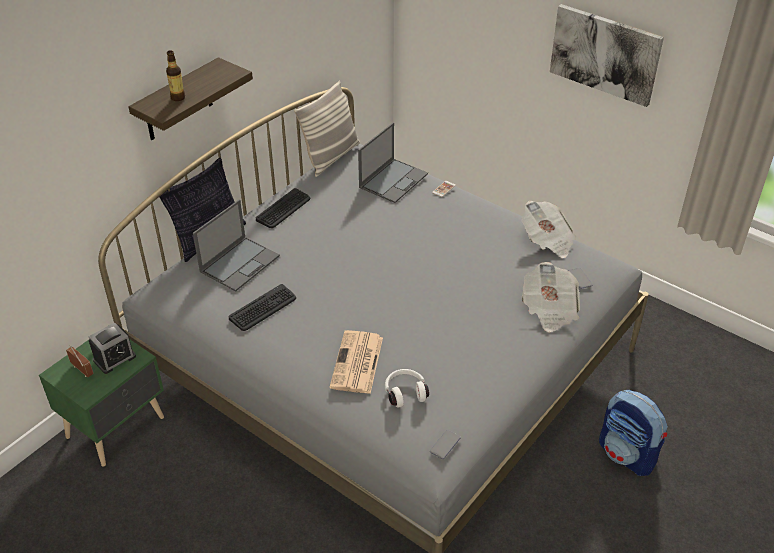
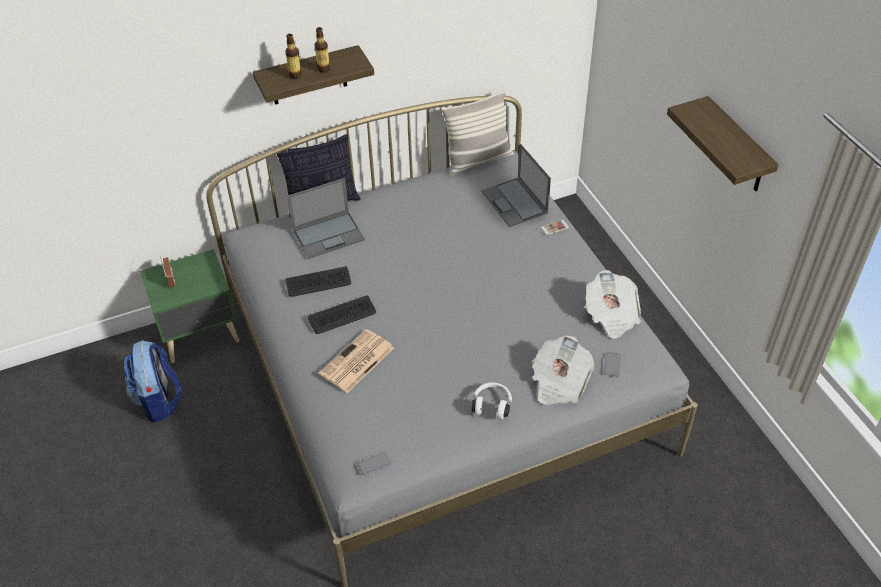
camera: 30 degrees right, 5 degrees up
alarm clock [88,323,136,374] -> none
keyboard [256,188,310,228] -> keyboard moved to [308,295,376,334]
laptop [358,123,428,203] -> laptop turned 90 degrees clockwise [481,144,551,227]
white headphones [385,369,429,408] -> white headphones moved to [472,382,512,419]
picture [550,4,664,107] -> shelf [667,96,778,191]
backpack [599,390,668,476] -> backpack moved to [124,340,182,422]
none -> bottle [314,27,330,73]

